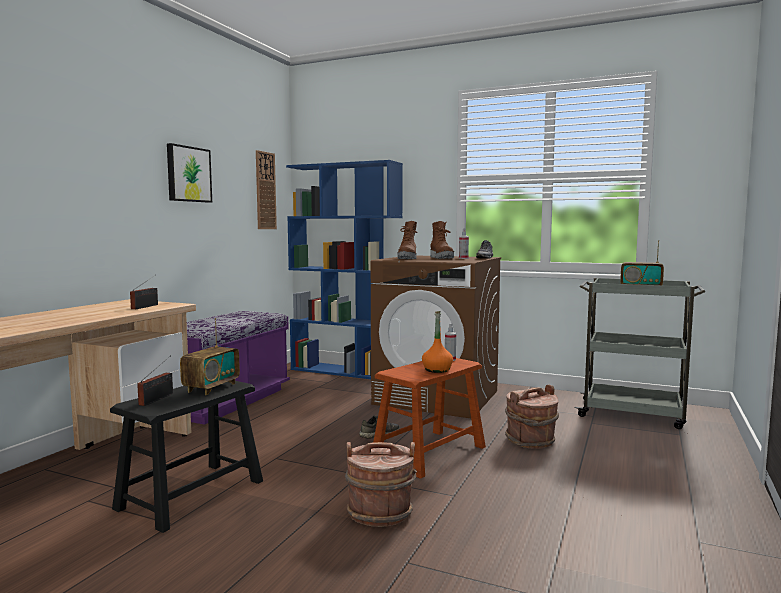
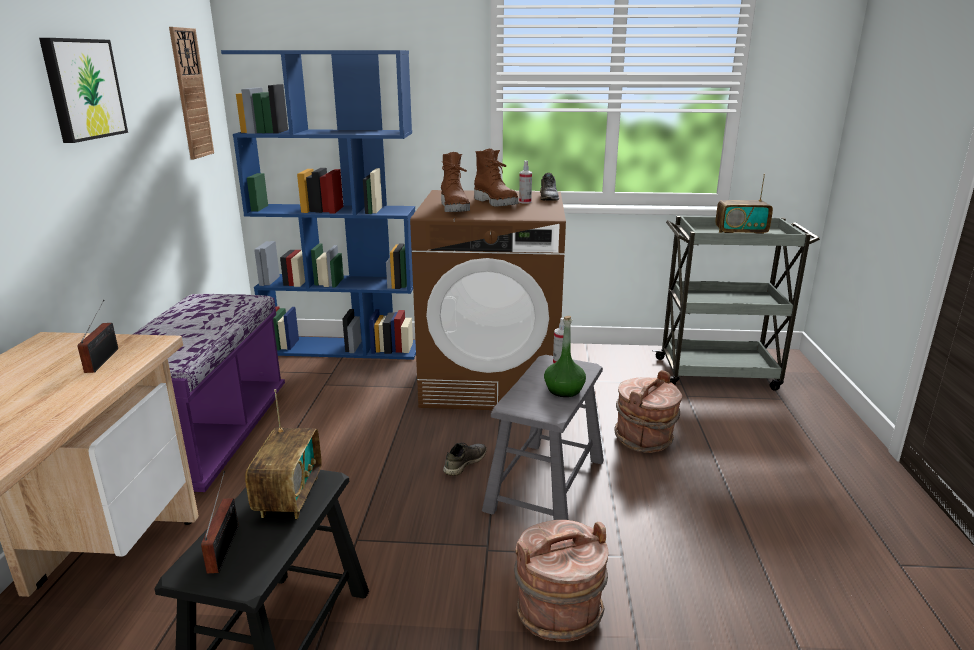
camera: 20 degrees left, 15 degrees up
brown stool [373,358,486,479] -> grey stool [482,355,604,520]
orange bottle [422,311,453,373] -> green bottle [544,316,586,397]

